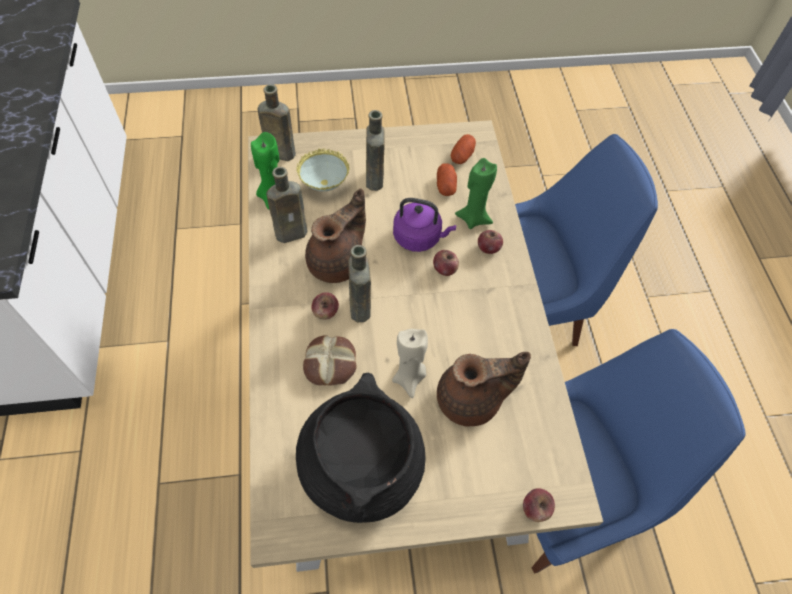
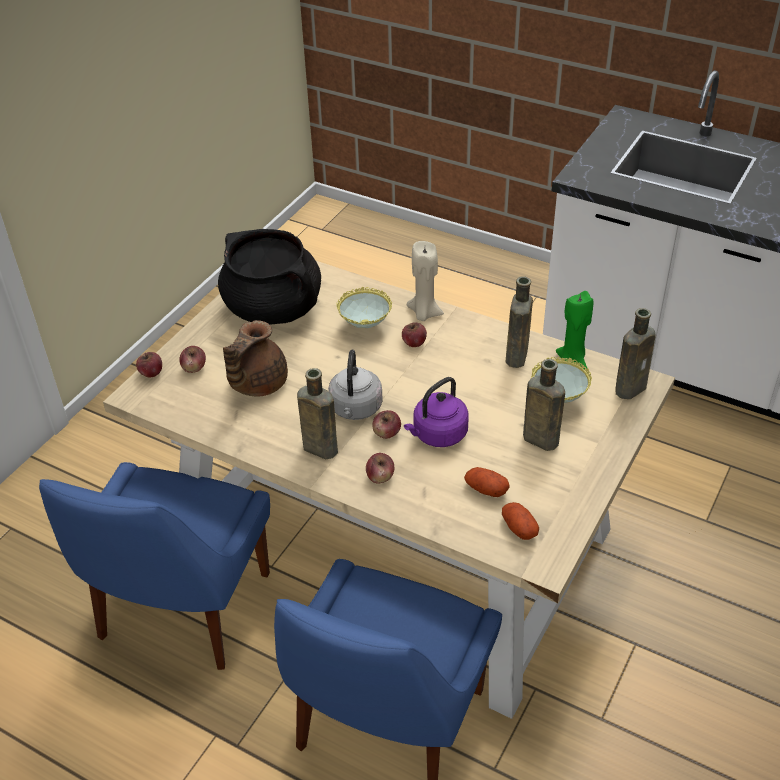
camera: 130 degrees right, 15 degrees down
bread [303,335,357,386] -> bowl [336,287,392,328]
brown teapot [305,188,366,283] -> none
brown bottle [348,245,371,322] -> brown bottle moved to [297,368,338,459]
beige candle [392,329,428,398] -> beige candle moved to [407,241,444,321]
green candle [455,158,497,229] -> none
none -> apple [179,346,206,373]
none -> grey kettle [328,350,383,420]

